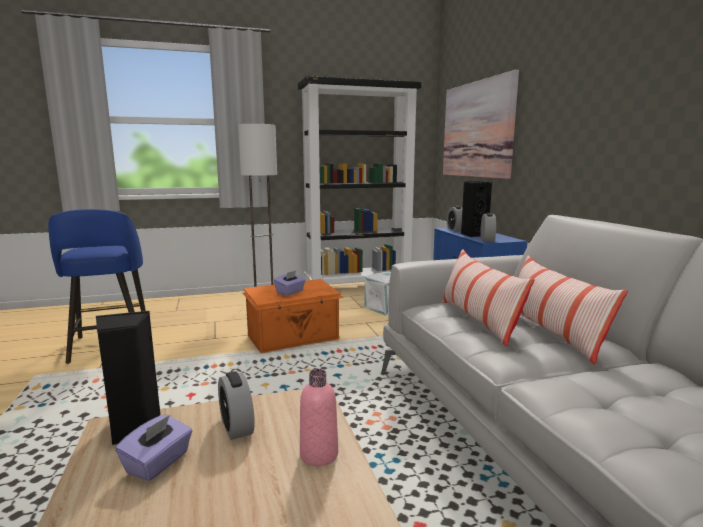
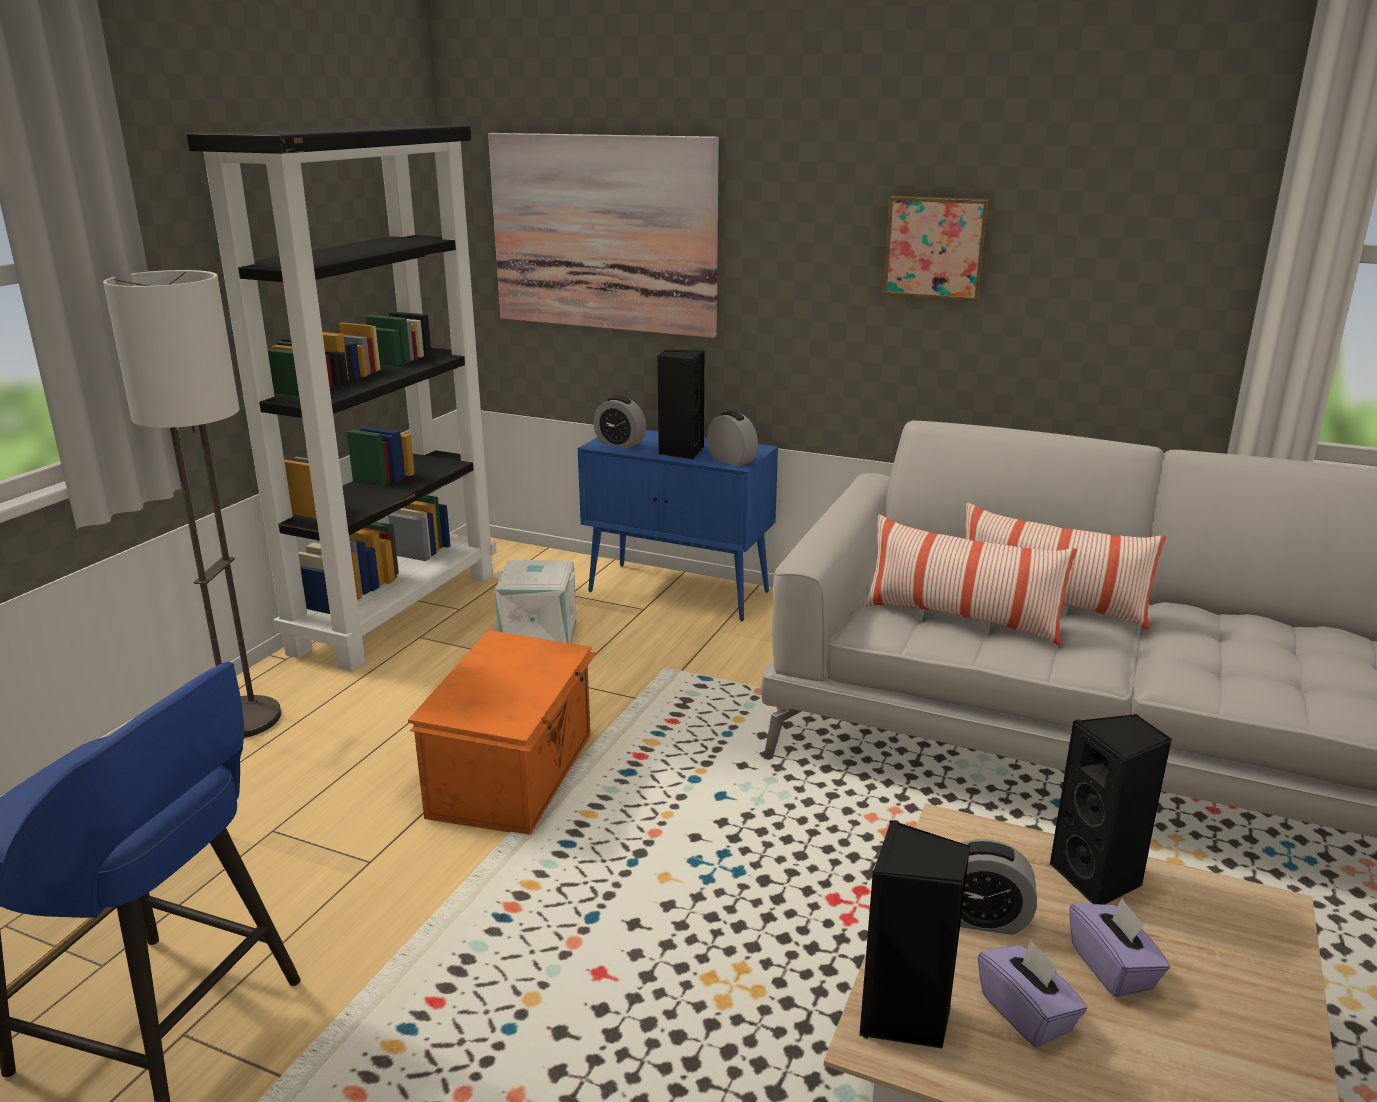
camera: 50 degrees left, 10 degrees up
purple tissue box [274,271,306,296] -> purple tissue box moved to [1069,898,1170,997]
pink bottle [300,369,338,466] -> black speaker [1049,714,1172,904]
none -> picture [883,196,990,302]

